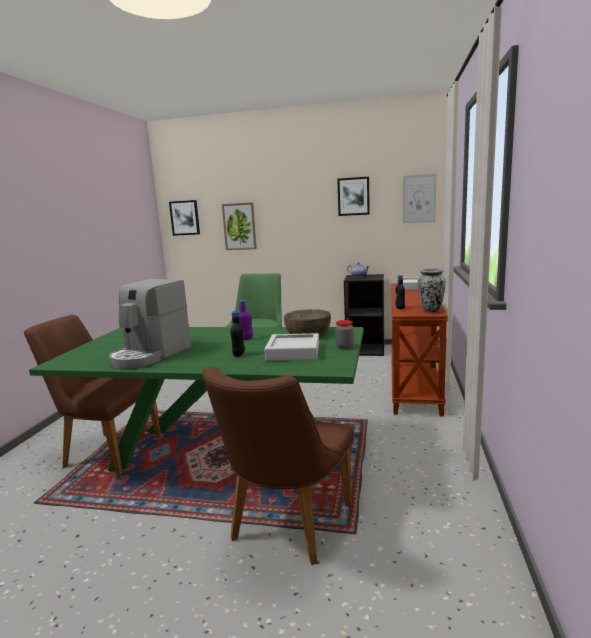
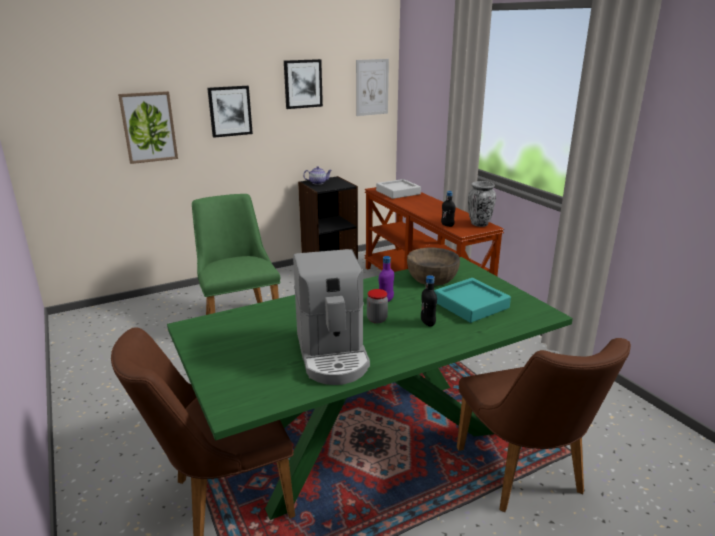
camera: 40 degrees left, 10 degrees up
picture [169,200,200,236] -> picture moved to [207,86,253,138]
grey tray [264,333,319,361] -> turquoise tray [434,278,511,323]
jar [335,320,354,349] -> jar moved to [367,289,388,323]

